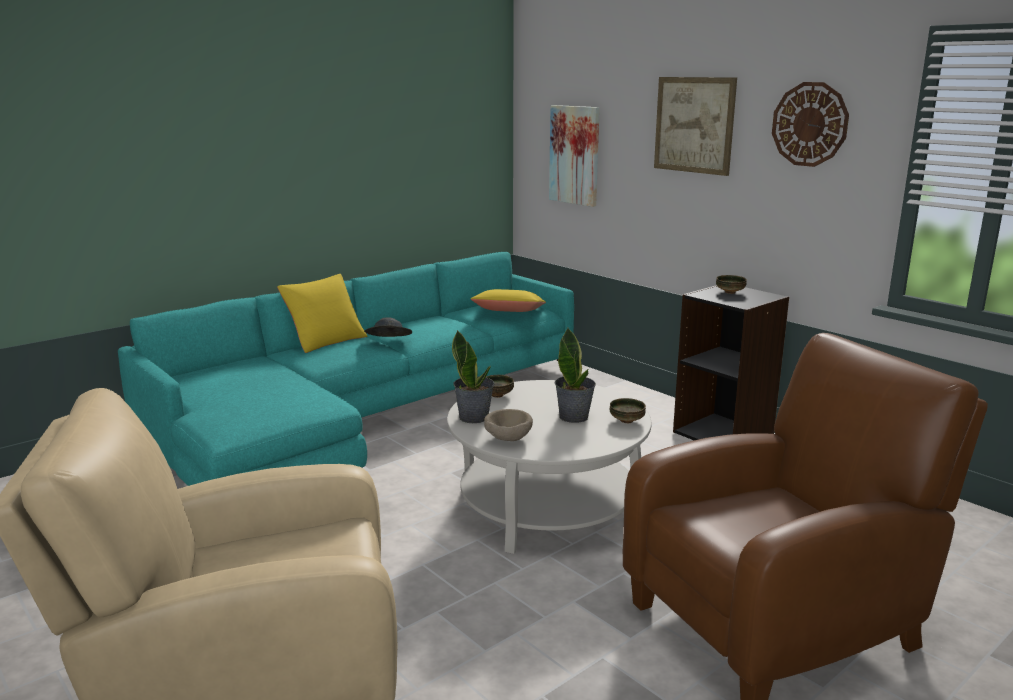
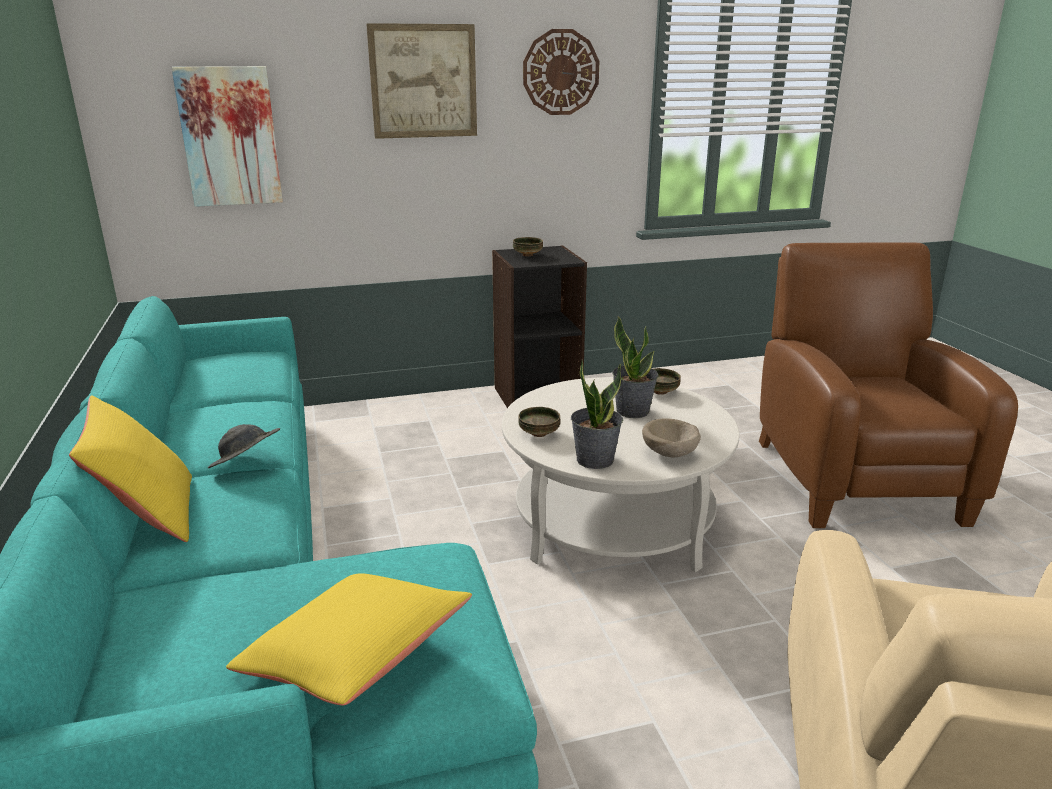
camera: 65 degrees left, 5 degrees up
yellow pillow [471,289,546,312] -> yellow pillow moved to [226,573,472,706]

